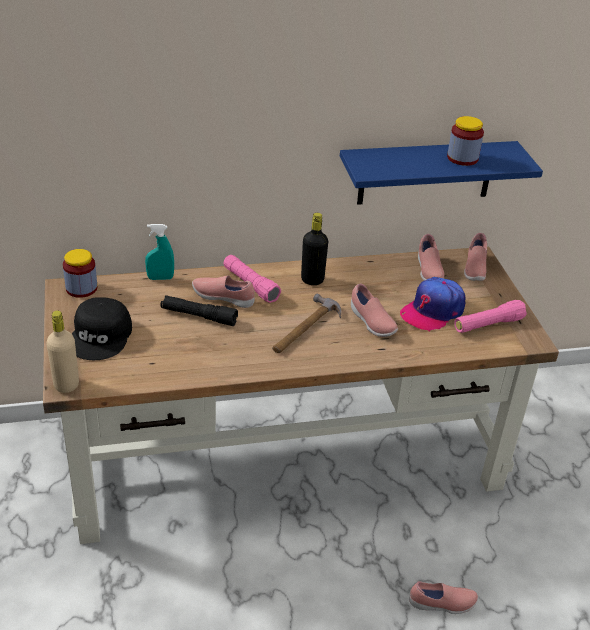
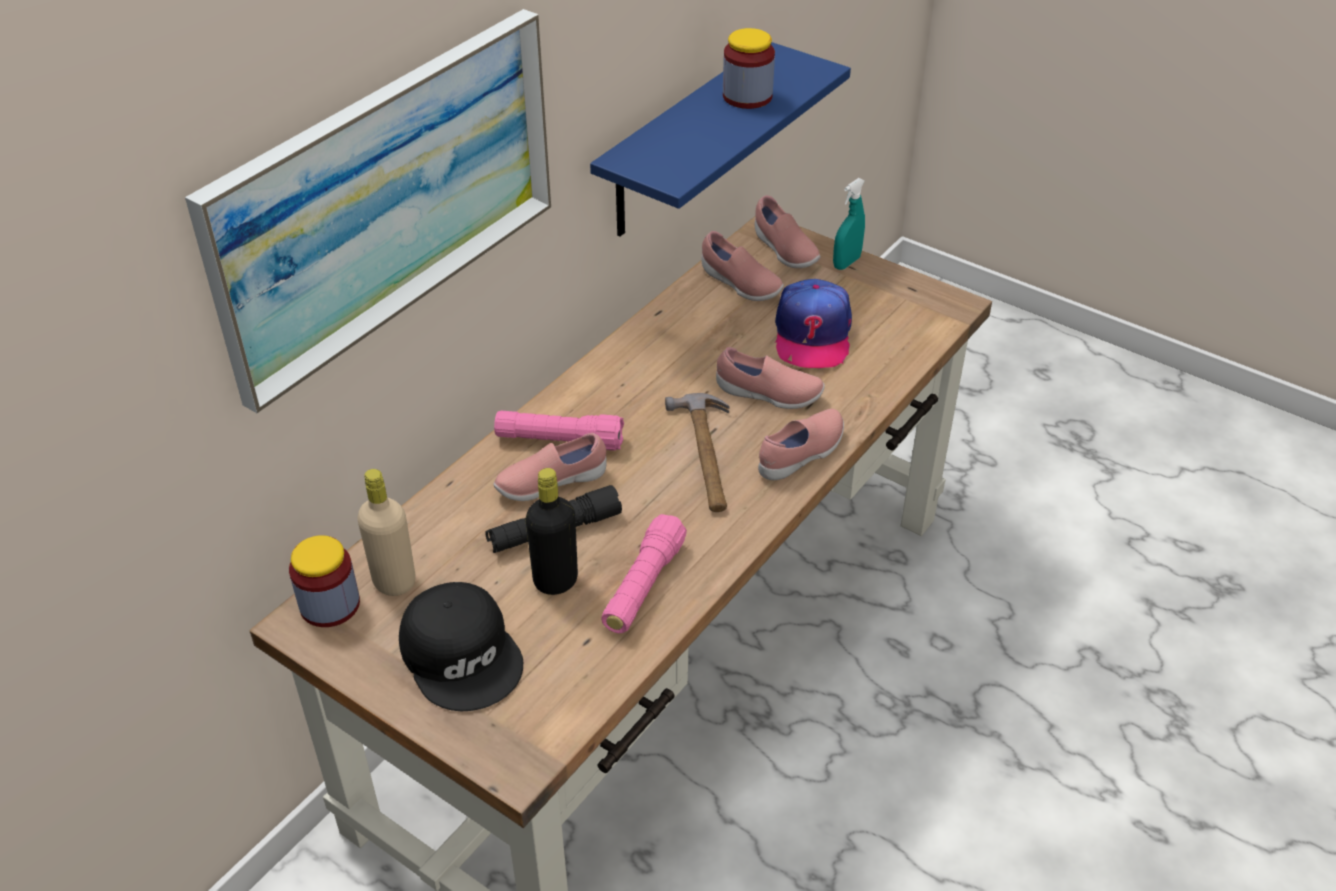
camera: 40 degrees left, 5 degrees up
beige bottle [47,311,79,393] -> beige bottle moved to [357,469,416,596]
turquoise spray bottle [145,224,174,280] -> turquoise spray bottle moved to [833,178,865,270]
black bottle [301,213,328,285] -> black bottle moved to [526,468,578,595]
pink shoe [409,581,478,614] -> pink shoe moved to [758,409,844,480]
pink flashlight [454,300,527,333] -> pink flashlight moved to [601,514,687,634]
none -> picture [185,9,551,413]

